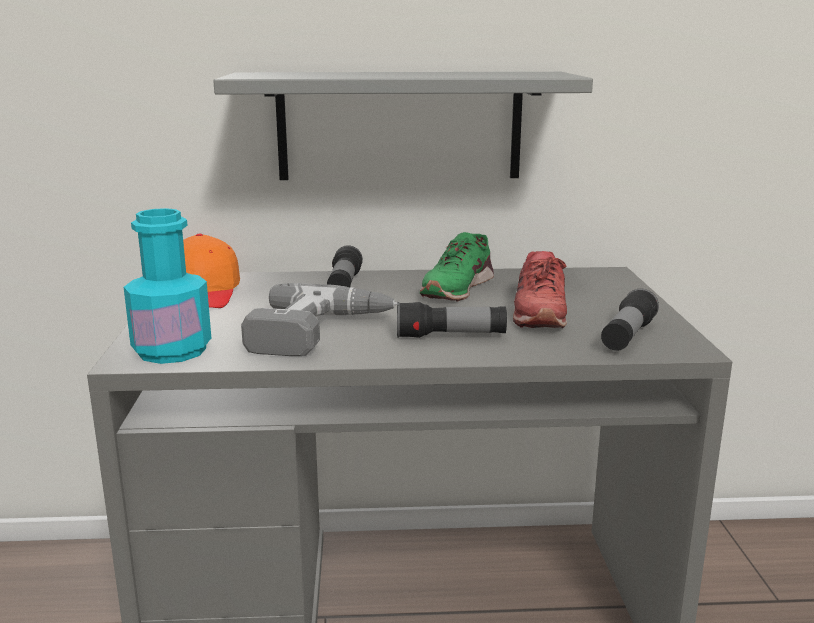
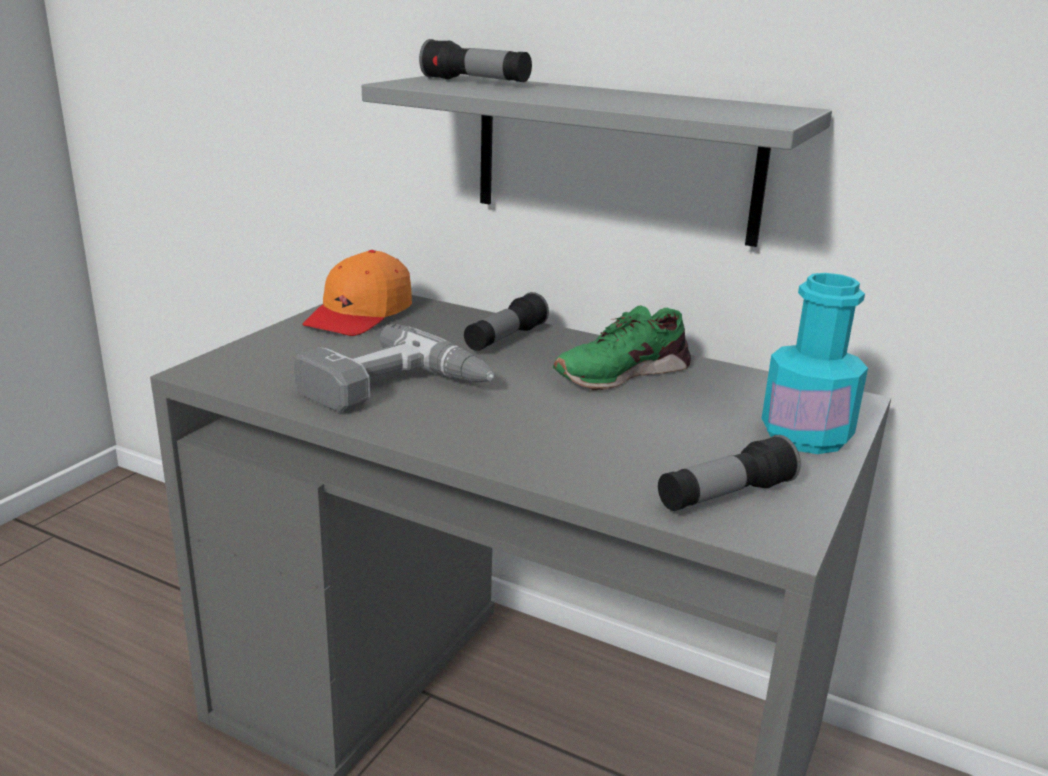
camera: 30 degrees right, 5 degrees up
turquoise bottle [124,208,211,364] -> turquoise bottle moved to [761,273,868,454]
flashlight [397,302,507,338] -> flashlight moved to [419,39,532,82]
red shoe [513,251,567,328] -> none

